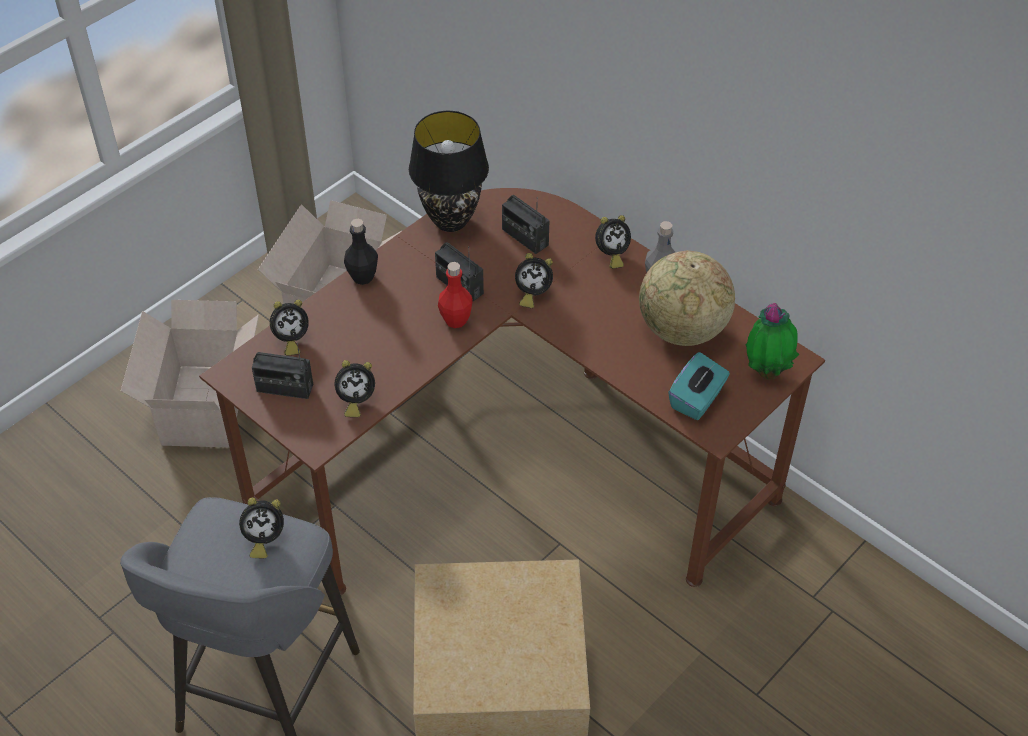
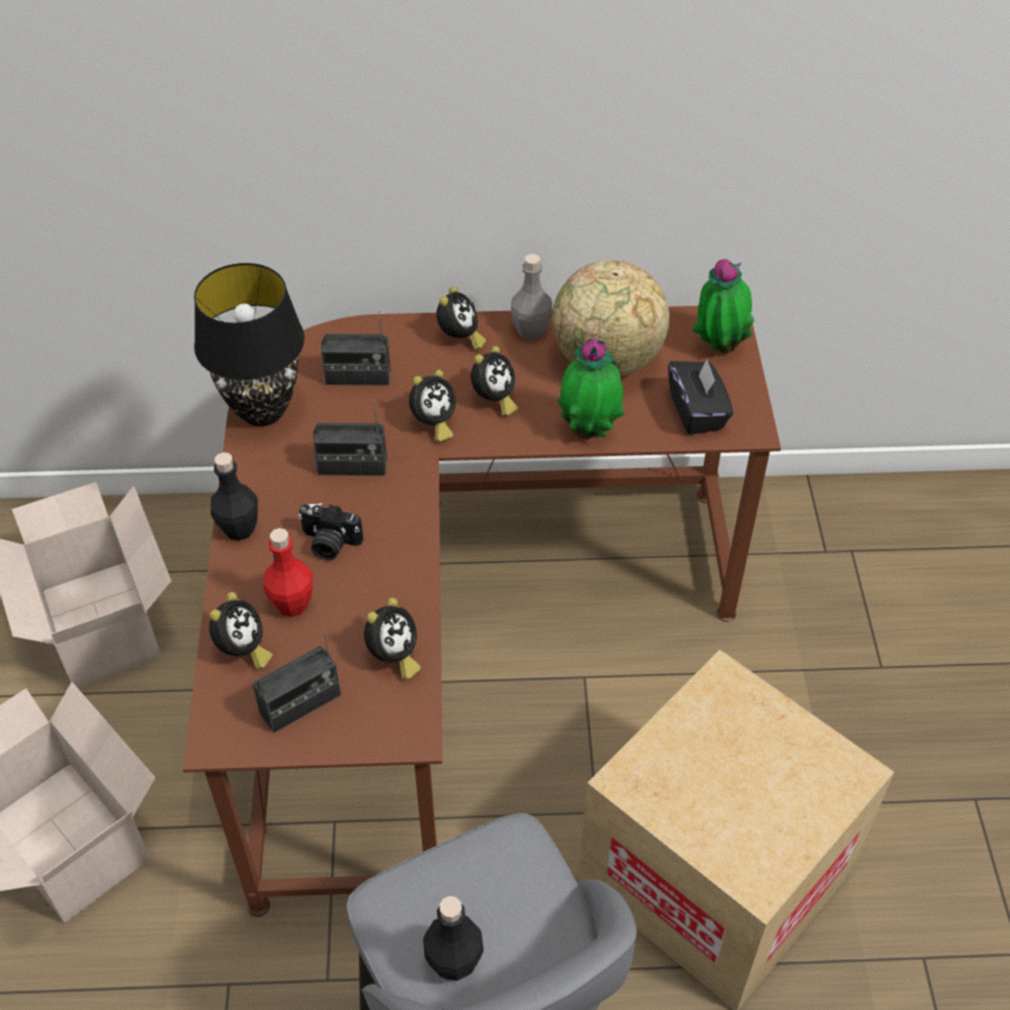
camera: 45 degrees left, 0 degrees up
alarm clock [239,498,284,559] -> alarm clock moved to [471,346,518,416]
red bottle [438,262,473,328] -> red bottle moved to [263,528,313,617]
turquoise tissue box [668,352,730,420] -> black tissue box [668,358,733,435]
none -> camera [298,503,363,560]
none -> black bottle [423,896,484,981]
none -> potted plant [557,339,625,439]

